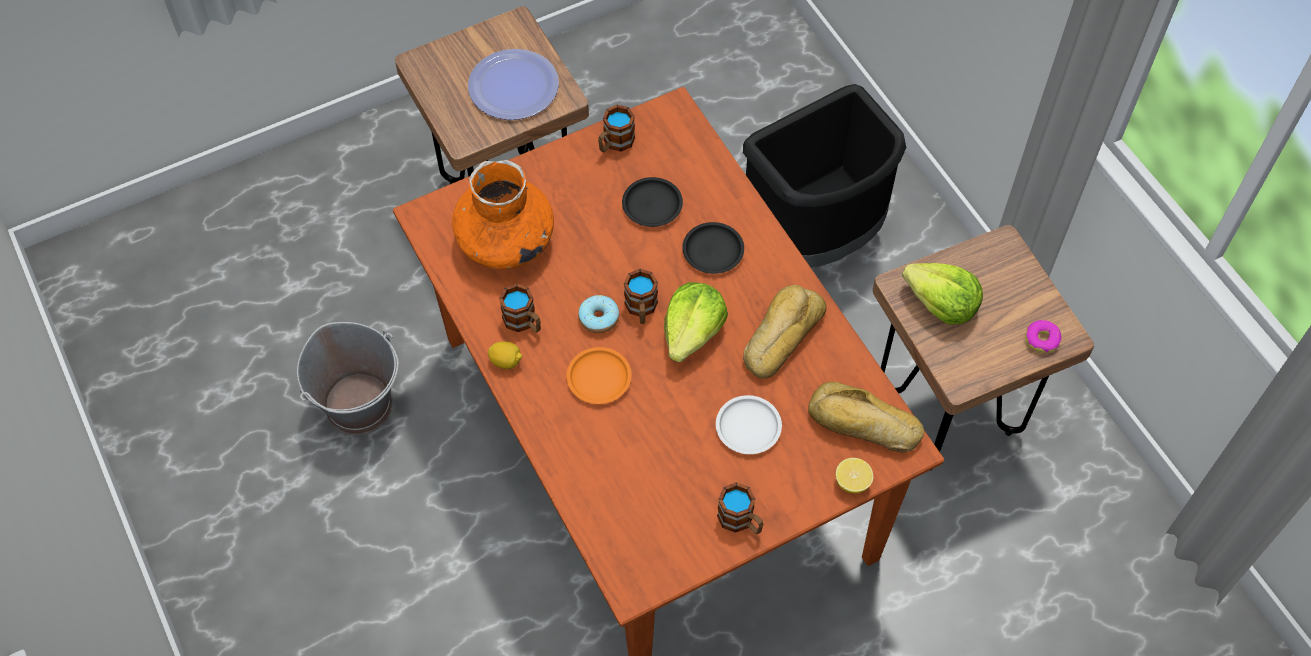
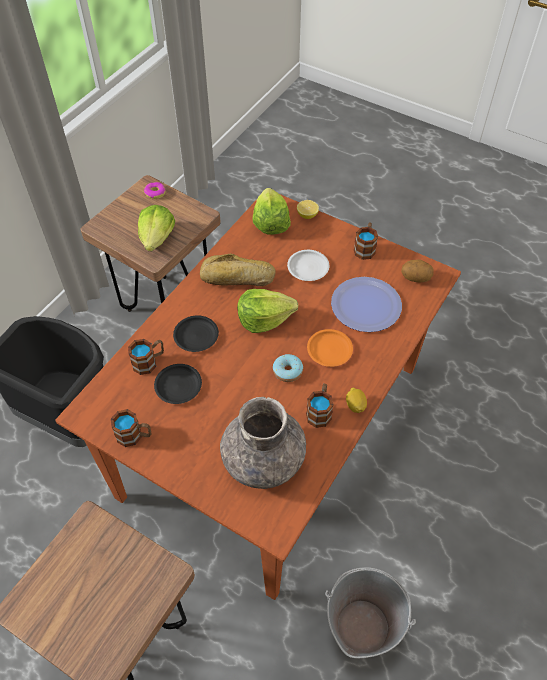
camera: 120 degrees left, 5 degrees down
orange vase [452,160,554,269] -> grey vase [220,397,306,489]
plate [468,49,559,120] -> plate moved to [331,277,402,332]
mug [624,269,658,324] -> mug moved to [128,339,164,375]
bread [808,382,924,453] -> lettuce [252,188,291,234]
none -> potato [401,259,434,283]

